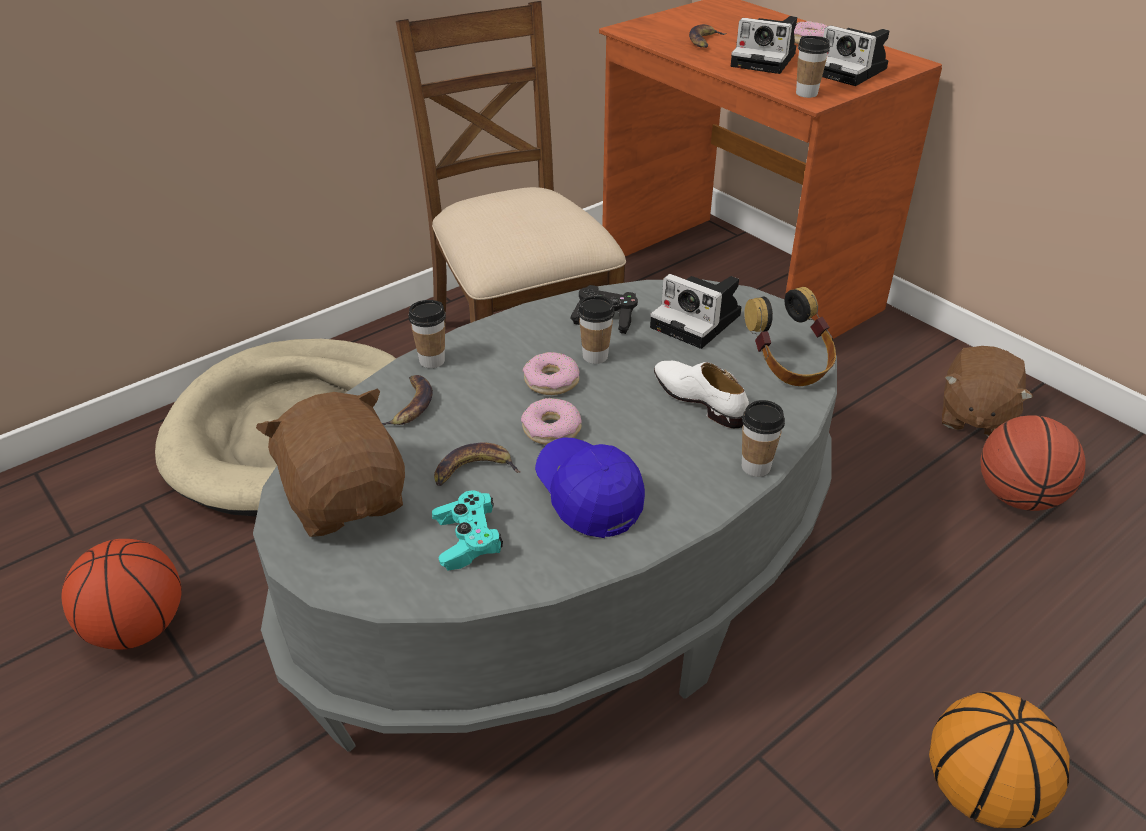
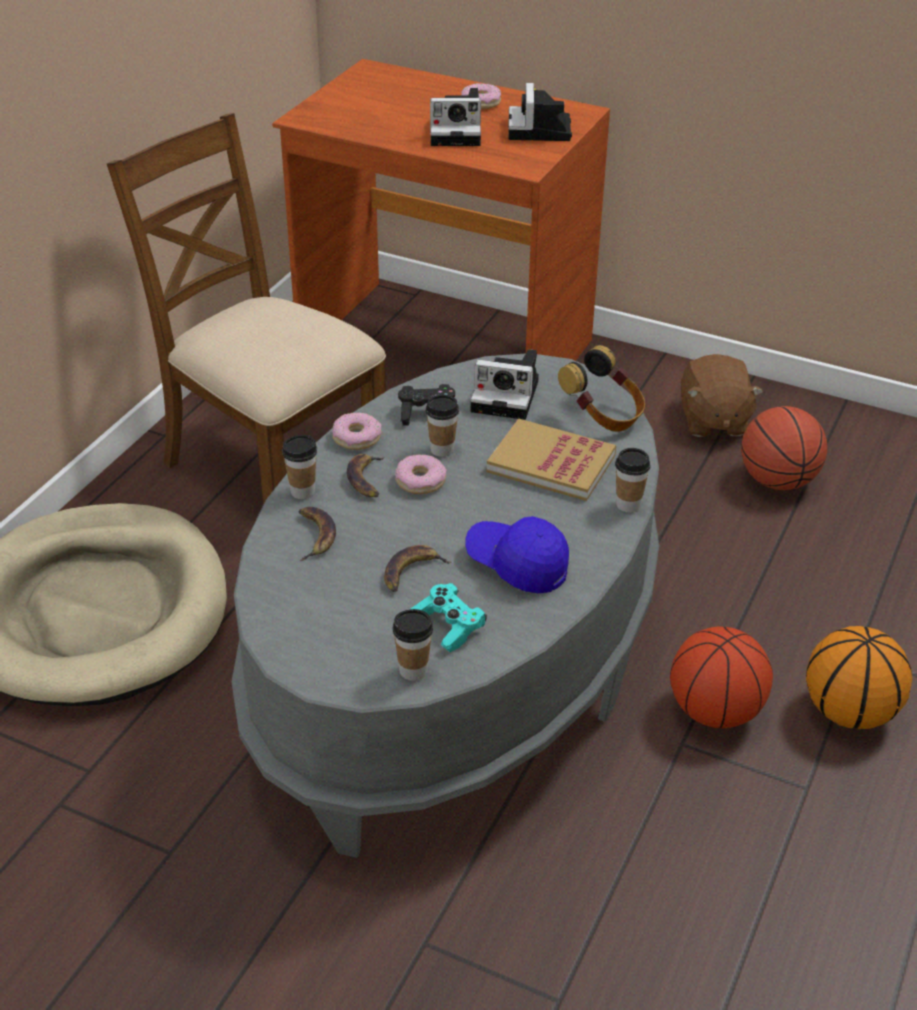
camera: 25 degrees left, 0 degrees up
basketball [61,539,182,650] -> basketball moved to [670,626,773,728]
brown plush toy [256,389,405,537] -> none
donut [521,398,582,445] -> donut moved to [332,412,382,450]
white shoe [654,361,749,428] -> book [487,418,616,501]
banana [689,24,726,48] -> banana moved to [347,454,384,497]
cup [796,36,830,98] -> cup moved to [393,609,433,681]
camera [822,25,889,86] -> camera turned 75 degrees clockwise [508,83,572,141]

